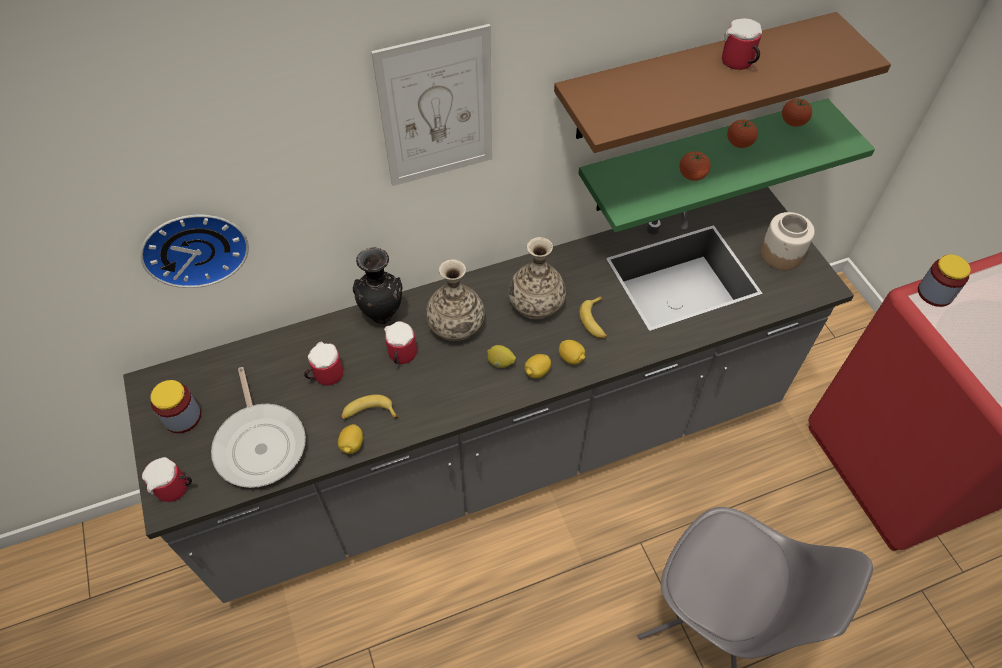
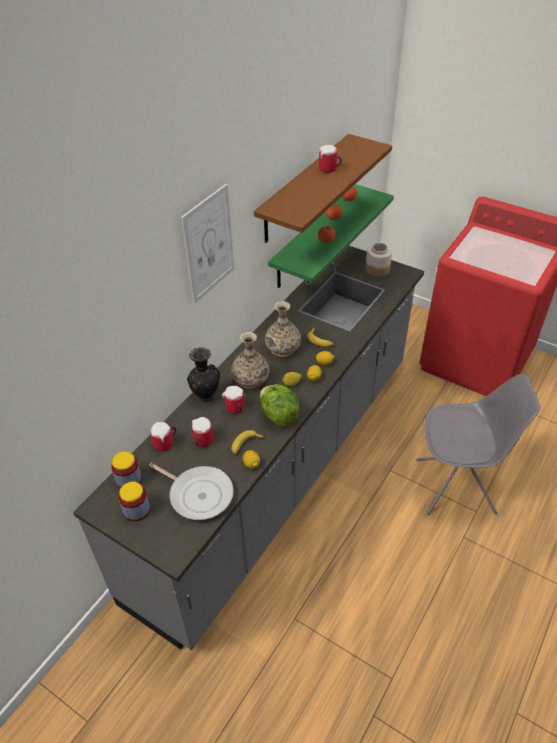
camera: 35 degrees left, 10 degrees down
wall clock [140,215,249,288] -> none
mug [142,457,192,502] -> mug moved to [150,422,176,451]
jar [918,254,971,307] -> jar moved to [111,451,142,488]
none -> lettuce [260,384,299,426]

